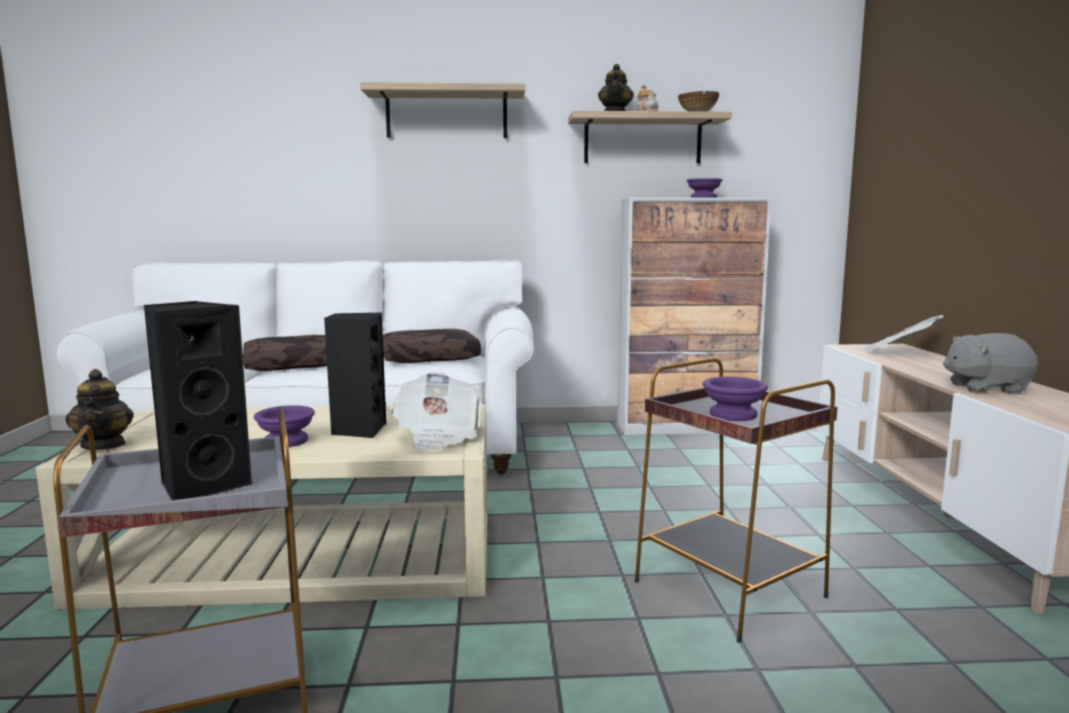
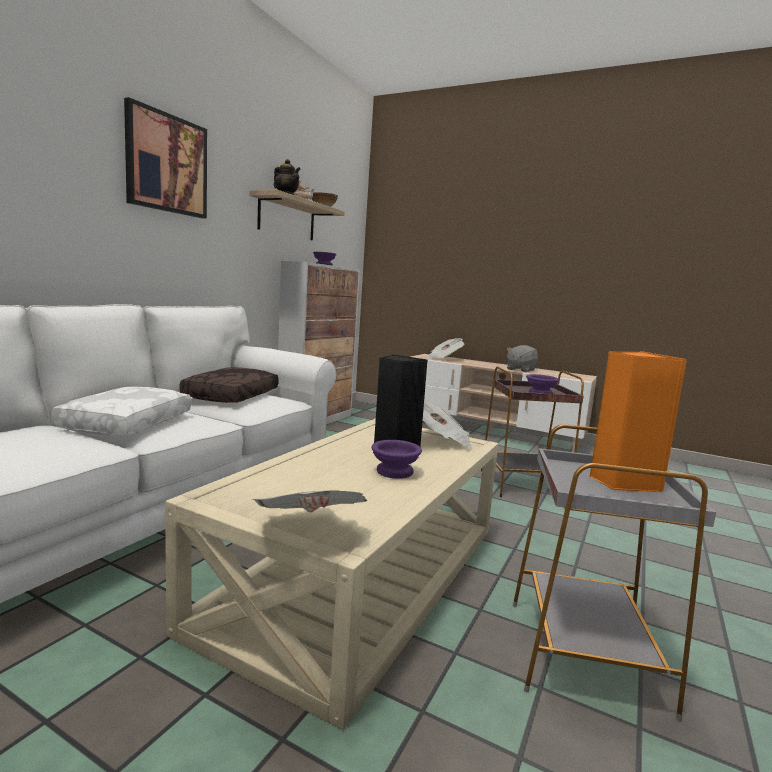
camera: 60 degrees left, 0 degrees up
teapot [66,369,134,450] -> newspaper [252,490,368,513]
black speaker [143,301,253,500] -> orange speaker [590,351,687,492]
brown pillow [243,335,327,371] -> white pillow [51,387,191,436]
shelf [360,82,525,138] -> picture [124,97,207,219]

